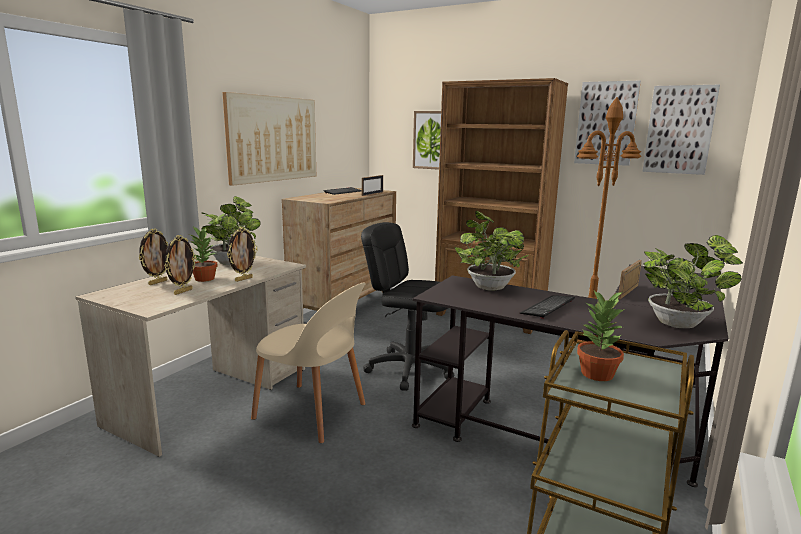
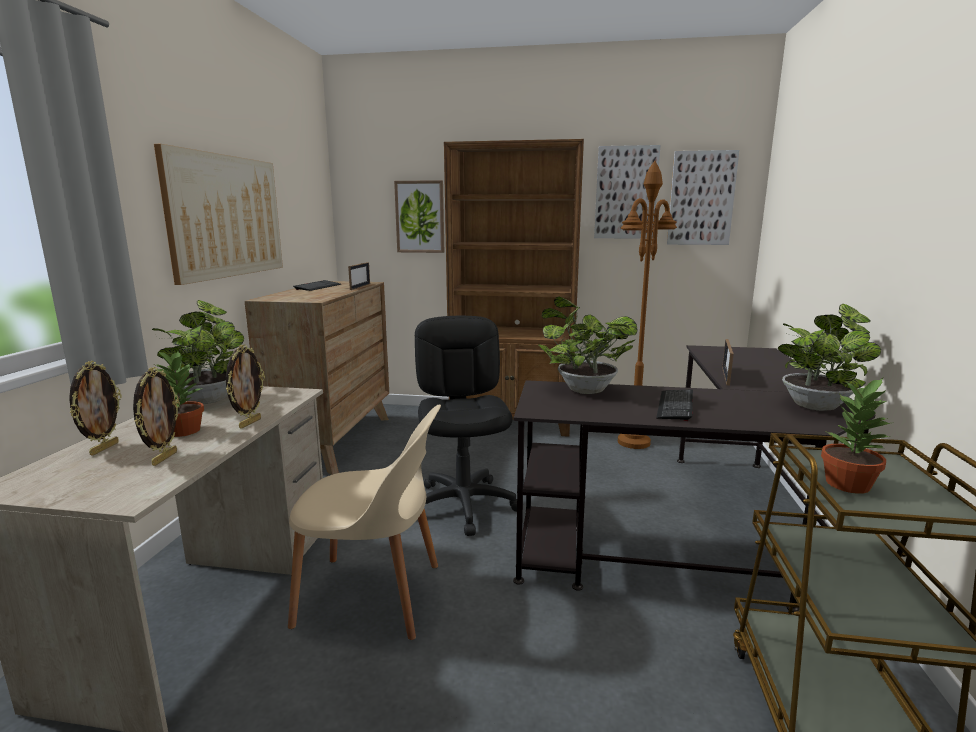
camera: 20 degrees left, 0 degrees up
black office chair [361,222,454,391] -> black office chair turned 75 degrees clockwise [415,316,517,536]

